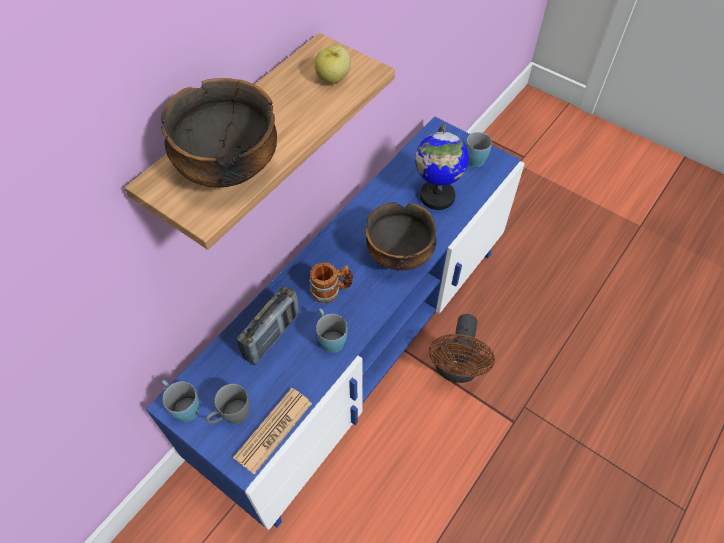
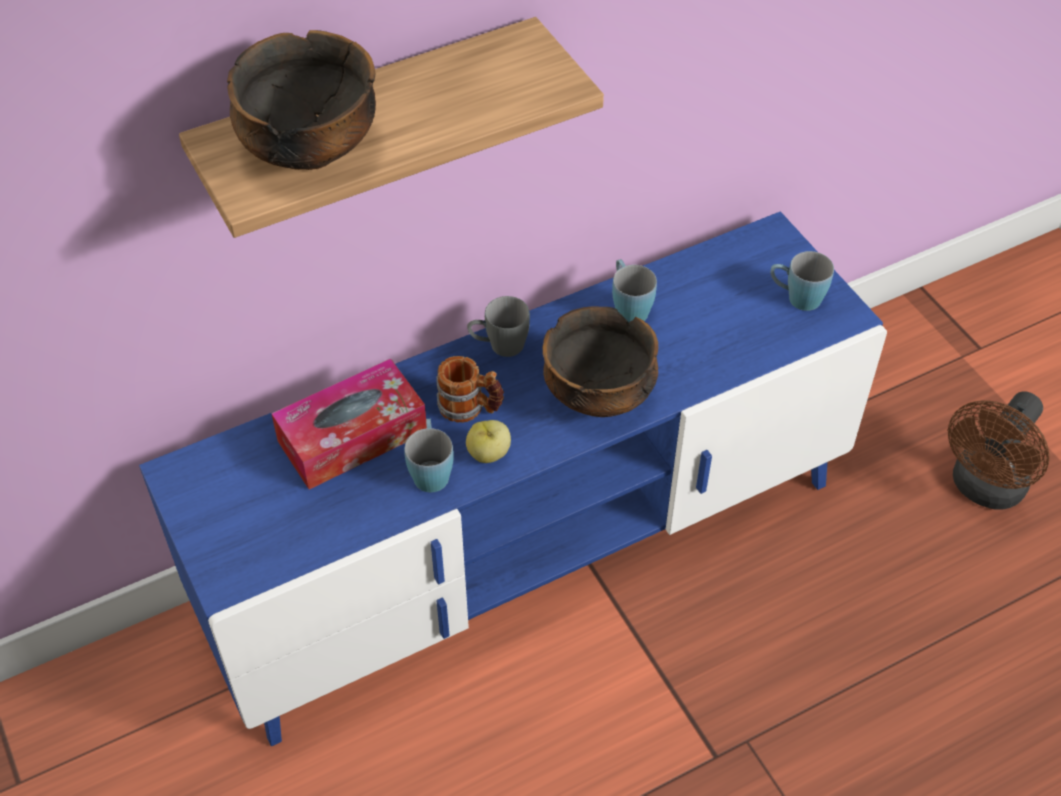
camera: 25 degrees right, 5 degrees down
blue mug [161,380,199,422] -> blue mug moved to [612,259,657,322]
grey mug [206,384,250,424] -> grey mug moved to [467,296,530,357]
newspaper [233,388,312,474] -> none
radio [237,286,299,365] -> tissue box [271,359,427,490]
apple [314,46,351,84] -> apple moved to [466,420,511,463]
globe [415,123,469,210] -> none
brown fan [429,314,495,383] -> brown fan moved to [948,392,1050,510]

